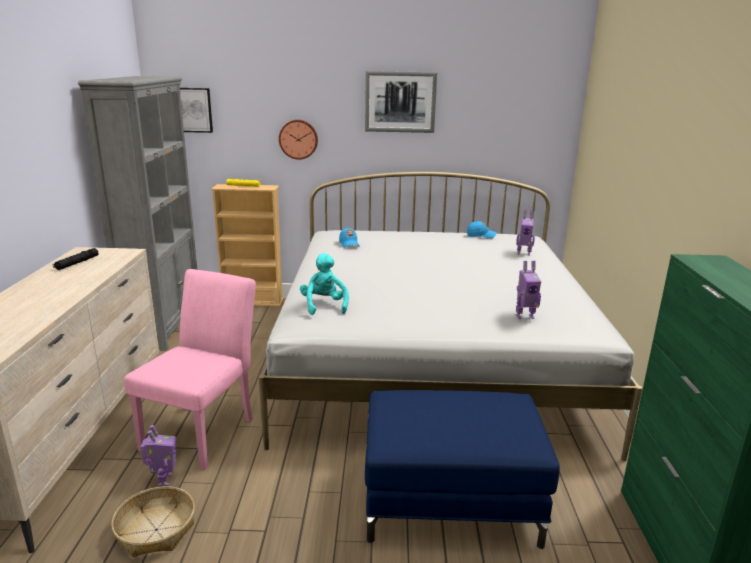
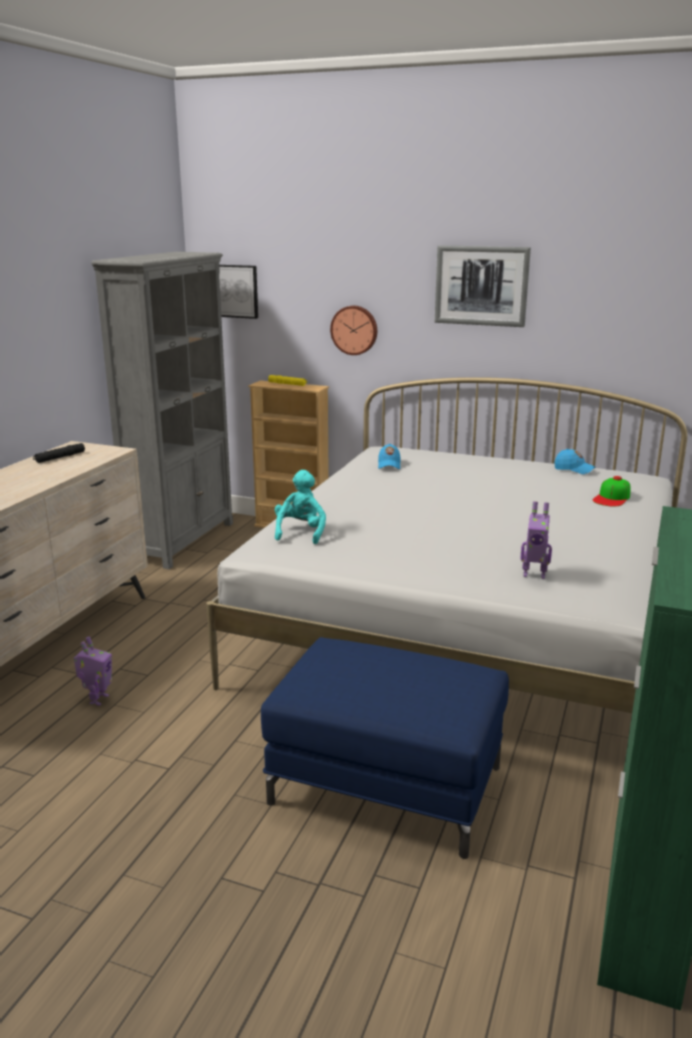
camera: 20 degrees right, 0 degrees up
basket [111,486,195,557] -> none
pink chair [124,269,256,470] -> none
toy robot [516,210,535,256] -> cap [593,476,631,507]

